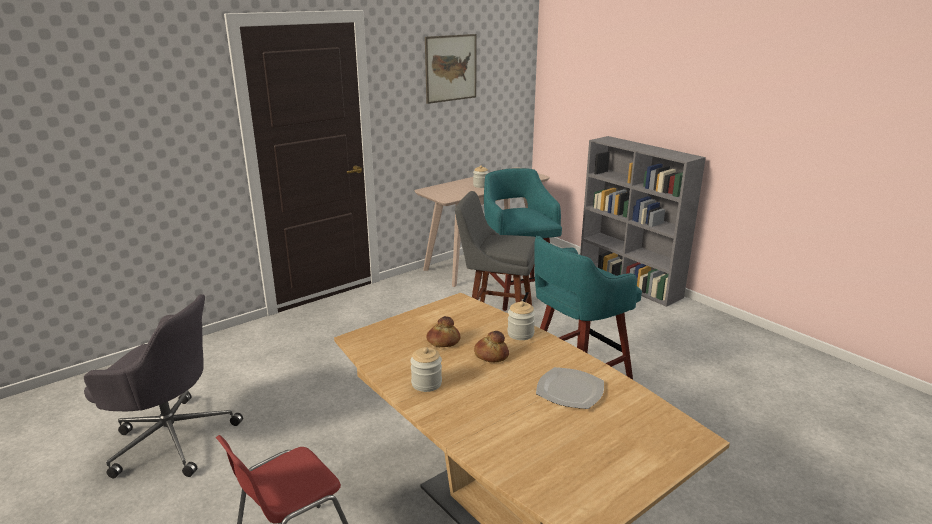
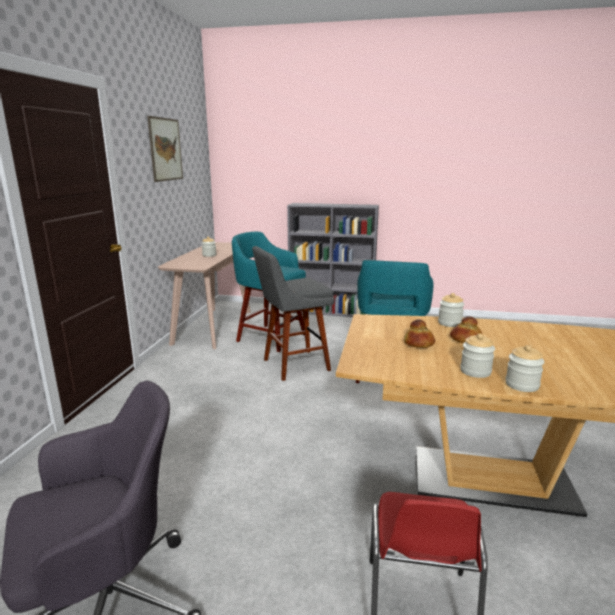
camera: 40 degrees left, 5 degrees down
plate [536,367,604,409] -> none
none -> jar [505,345,544,392]

